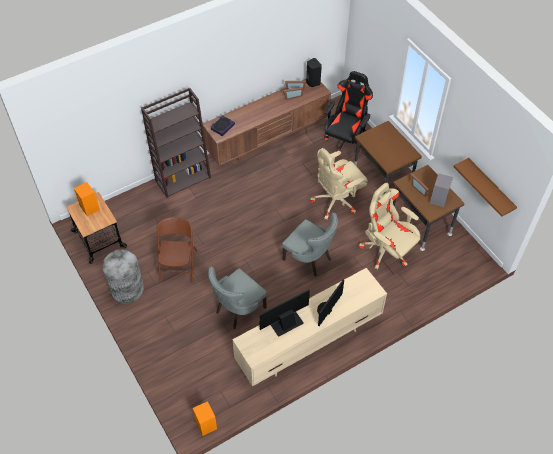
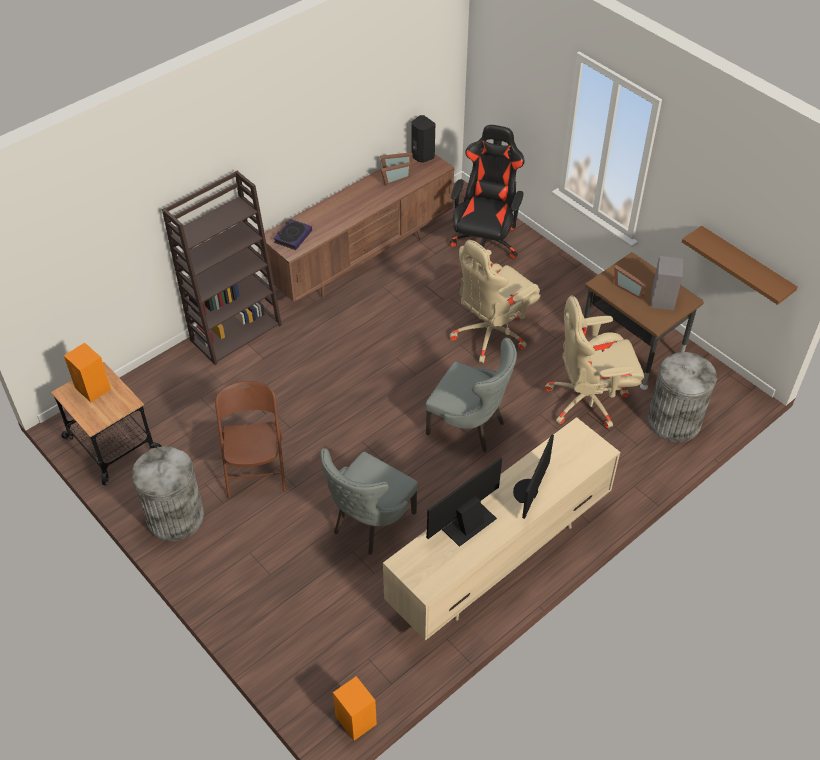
camera: 10 degrees left, 5 degrees down
brown desk [354,121,422,195] -> none
beige office chair [359,183,420,270] -> beige office chair turned 45 degrees counterclockwise [545,295,644,428]
none -> grey trash can [648,352,718,442]

